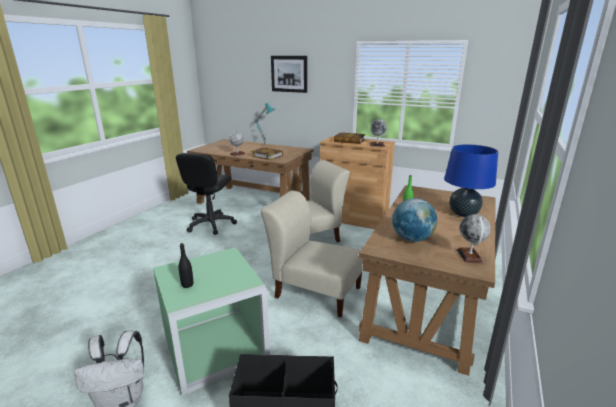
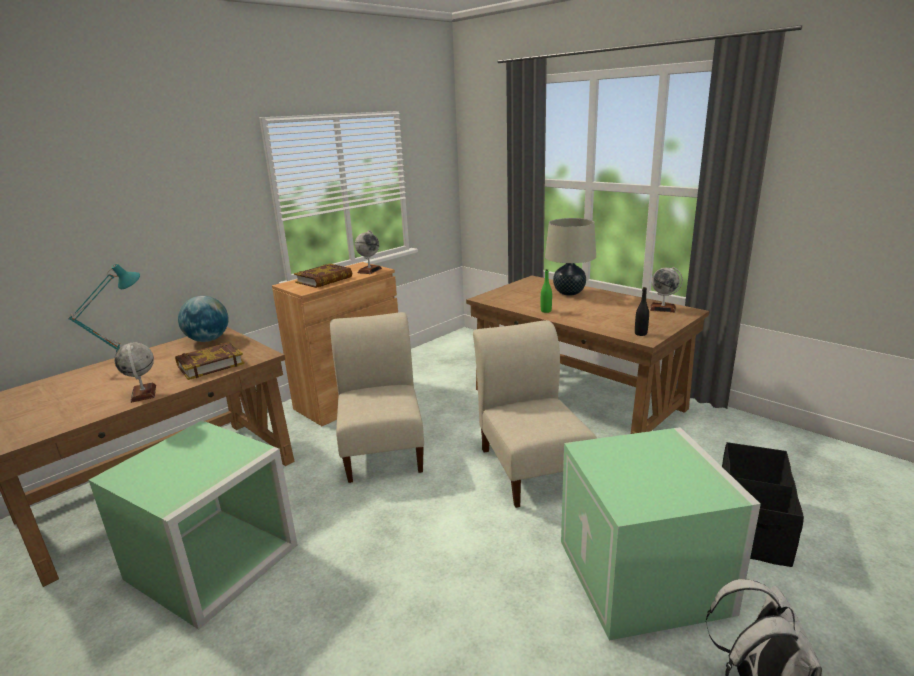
camera: 70 degrees left, 0 degrees up
black office chair [176,153,237,235] -> green storage box [88,420,298,630]
black bottle [179,243,193,288] -> black bottle moved to [635,287,649,336]
beige chair [261,190,363,317] -> beige chair turned 120 degrees clockwise [473,320,597,508]
picture [271,56,307,93] -> none
globe [392,198,437,242] -> globe moved to [178,296,229,342]
blue table lamp [444,144,498,217] -> beige table lamp [545,218,596,296]

